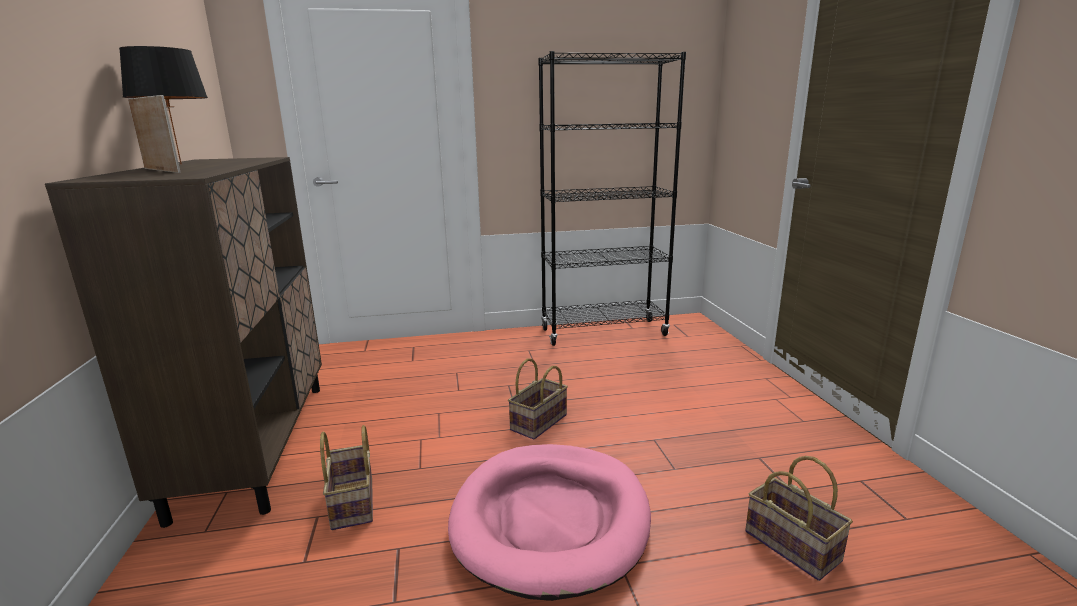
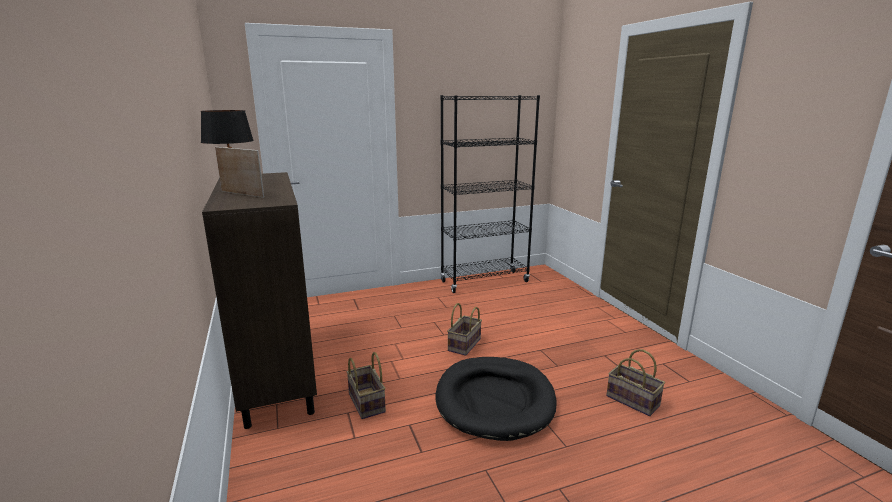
camera: 10 degrees left, 0 degrees up
pink dog bed [448,444,651,601] -> black dog bed [435,357,557,441]

